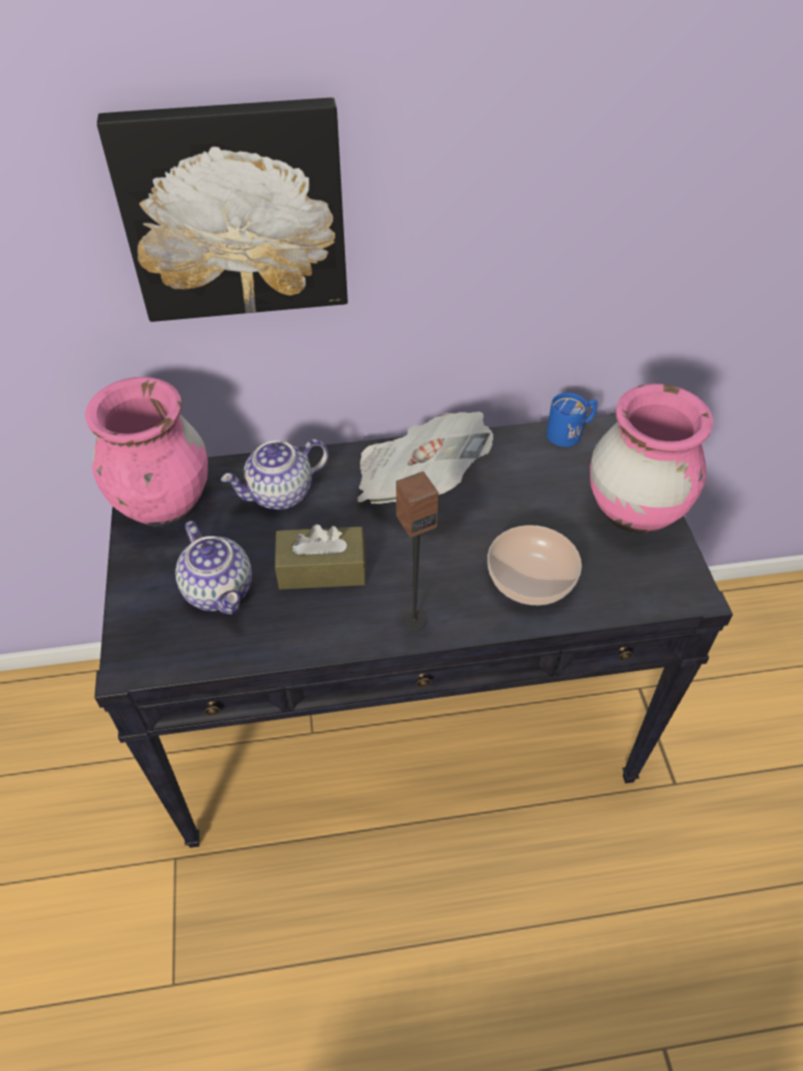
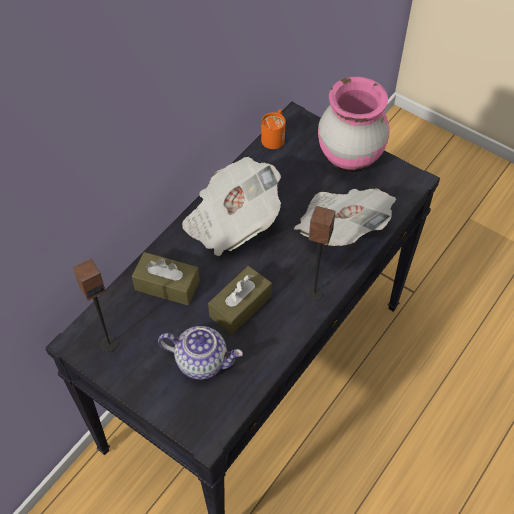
camera: 45 degrees left, 5 degrees up
pink vase [85,377,208,527] -> speaker [73,258,118,352]
picture [97,98,348,322] -> none
teapot [221,439,329,510] -> brown tissue box [132,252,200,305]
bowl [488,525,582,605] -> newspaper [294,188,396,246]
blue mug [546,393,598,447] -> orange mug [261,109,286,149]

